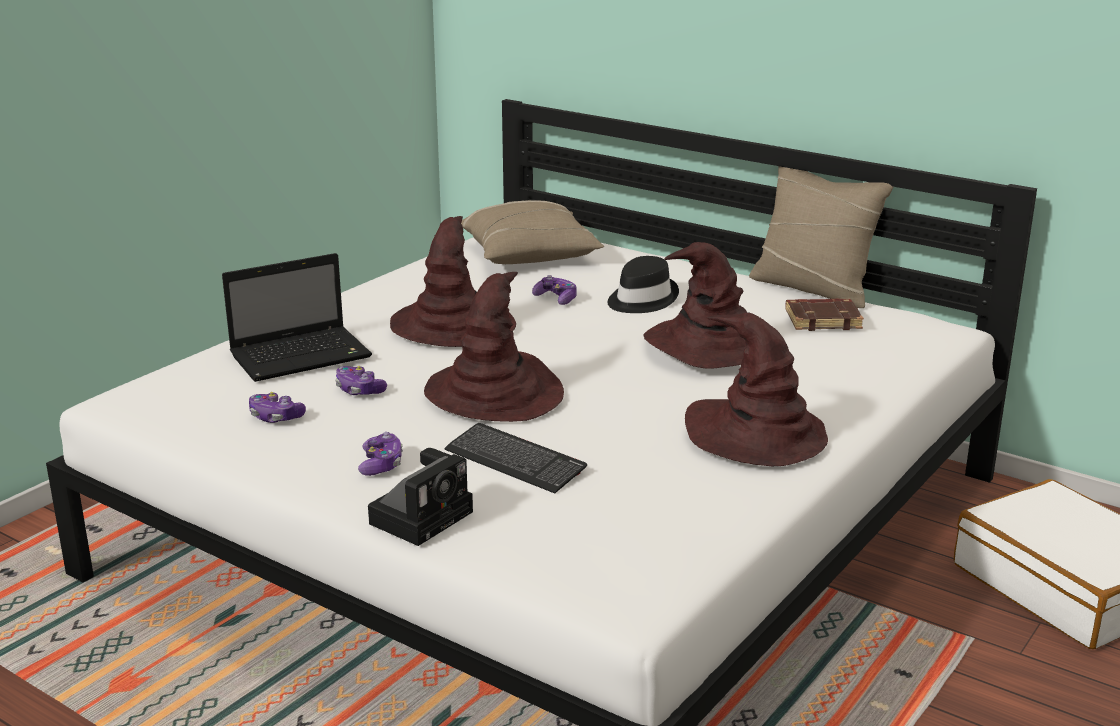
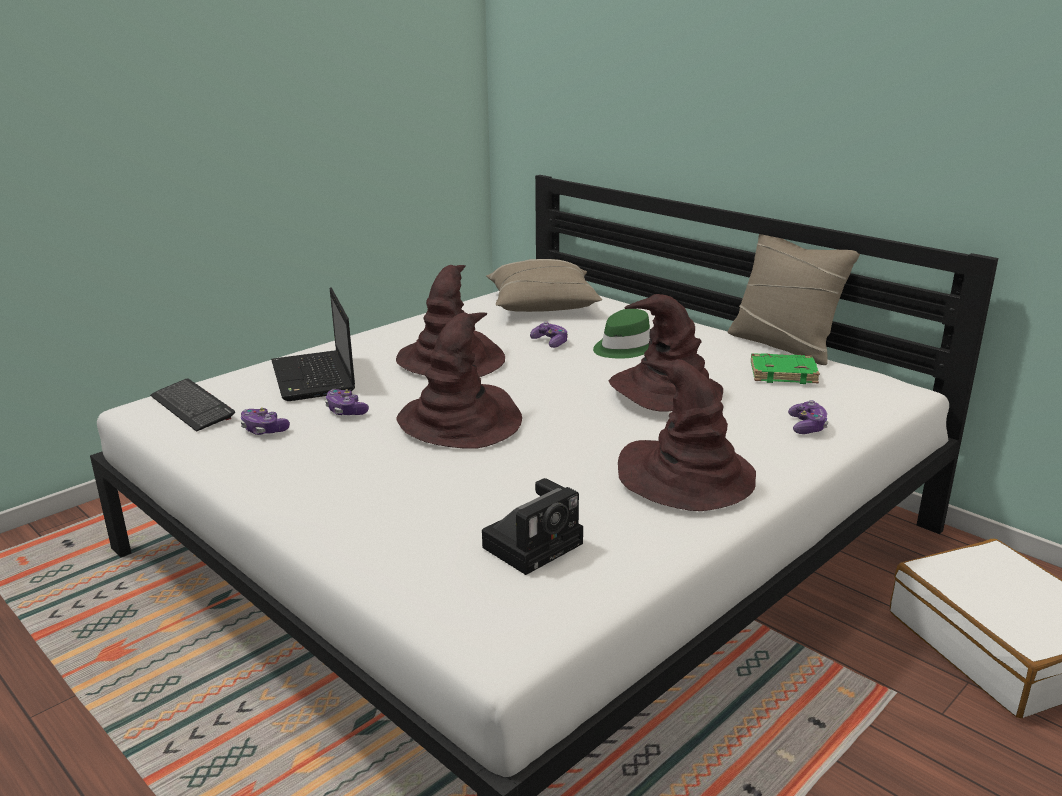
camera: 10 degrees right, 0 degrees up
laptop [222,253,372,382] -> laptop turned 90 degrees clockwise [271,287,355,401]
game controller [358,432,403,476] -> game controller moved to [788,400,828,434]
camera [368,448,473,546] -> camera moved to [482,478,583,575]
keyboard [444,423,587,494] -> keyboard moved to [150,378,235,432]
black hat [608,256,679,313] -> green hat [593,309,650,359]
brown book [785,299,864,331] -> green book [751,353,820,384]

